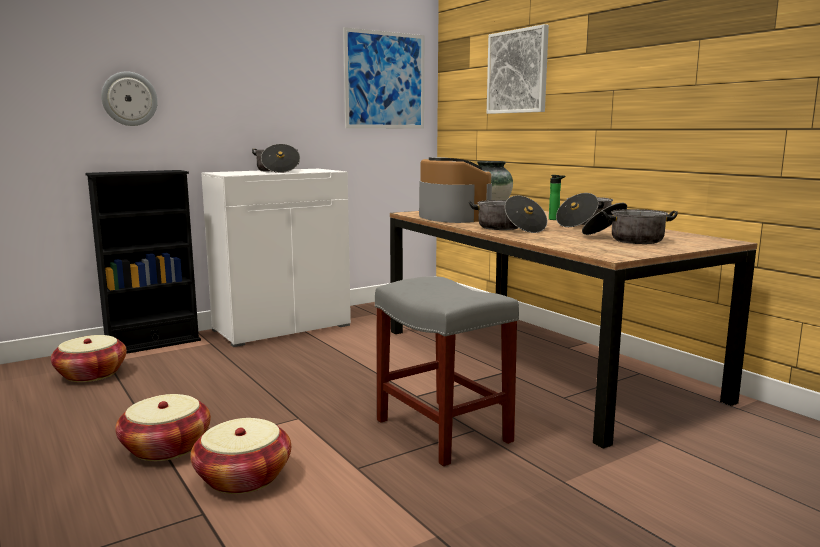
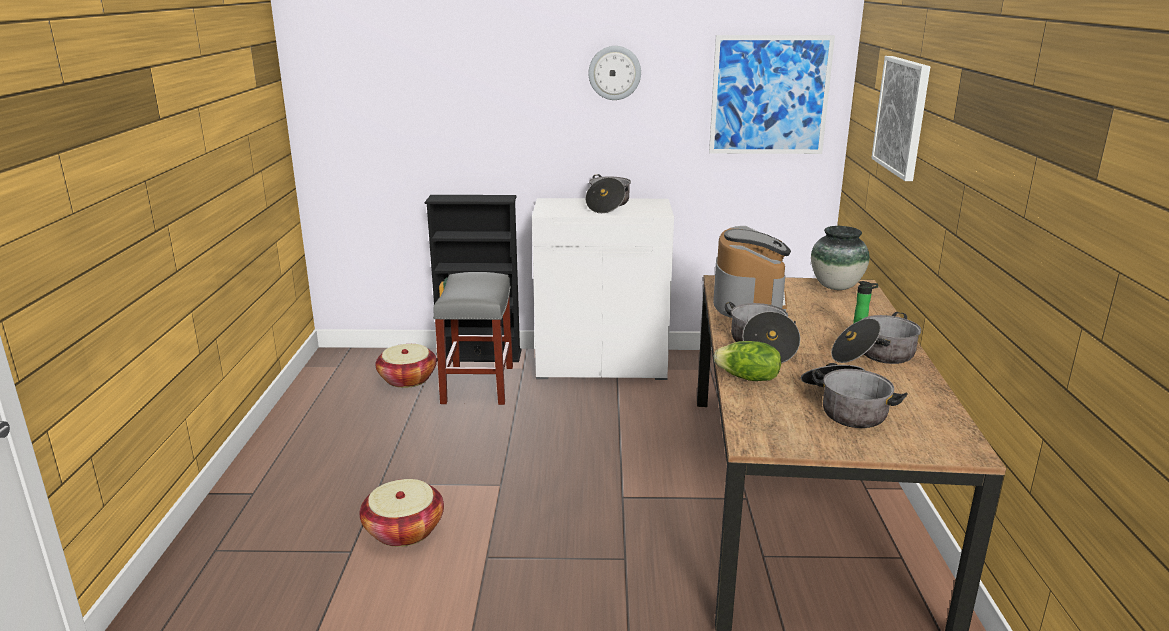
camera: 35 degrees right, 10 degrees up
wall clock [101,71,158,126] -> wall clock moved to [588,46,641,100]
basket [115,394,211,461] -> none
grey stool [375,276,519,466] -> grey stool moved to [433,272,513,405]
none -> lettuce [714,341,781,381]

